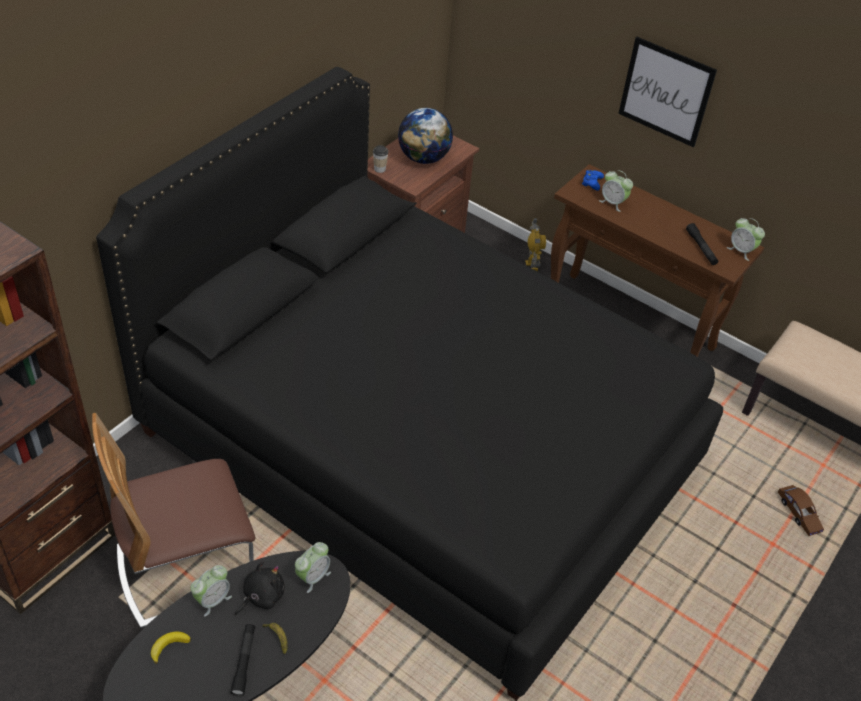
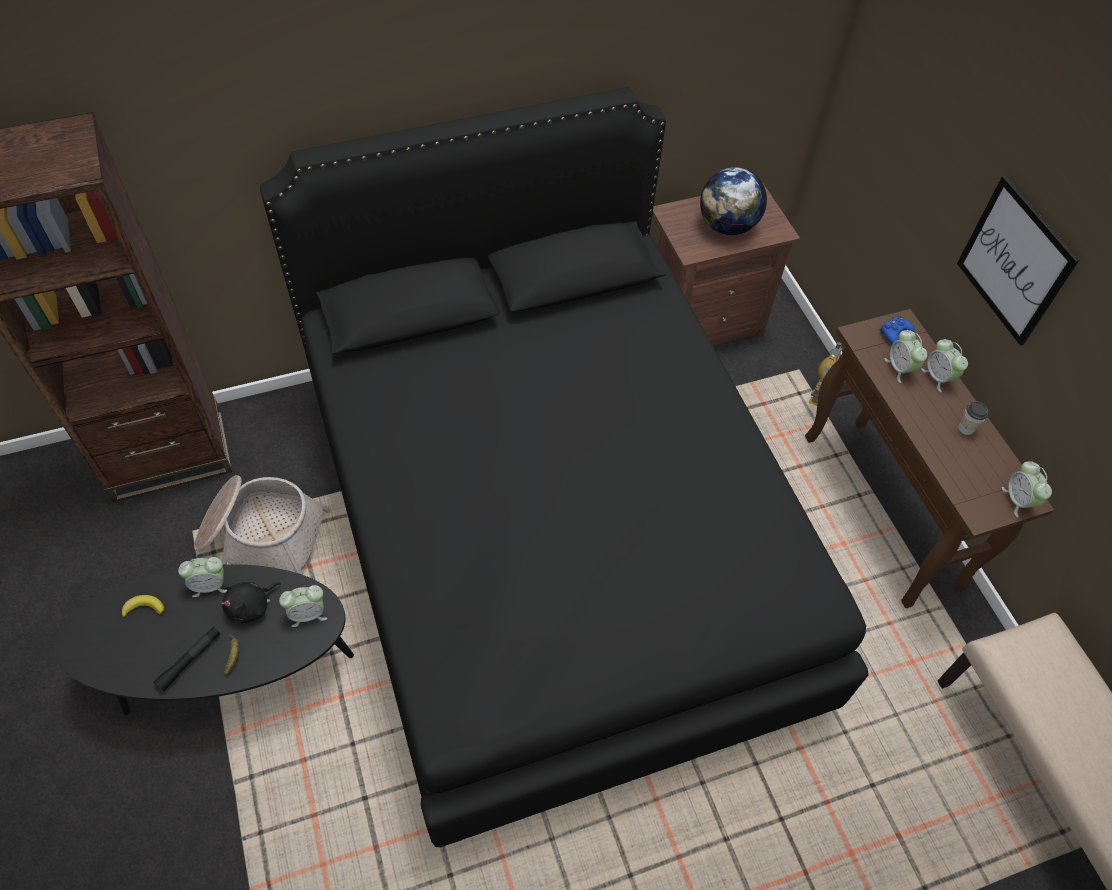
camera: 35 degrees right, 10 degrees up
chair [92,413,255,628] -> basket [194,475,330,575]
black plush toy [235,561,284,616] -> black plush toy turned 150 degrees clockwise [221,582,281,623]
cup [373,145,388,173] -> cup moved to [958,401,989,435]
black flashlight [686,223,718,265] -> none
brown toy car [778,485,824,536] -> none
none -> alarm clock [921,339,968,392]

